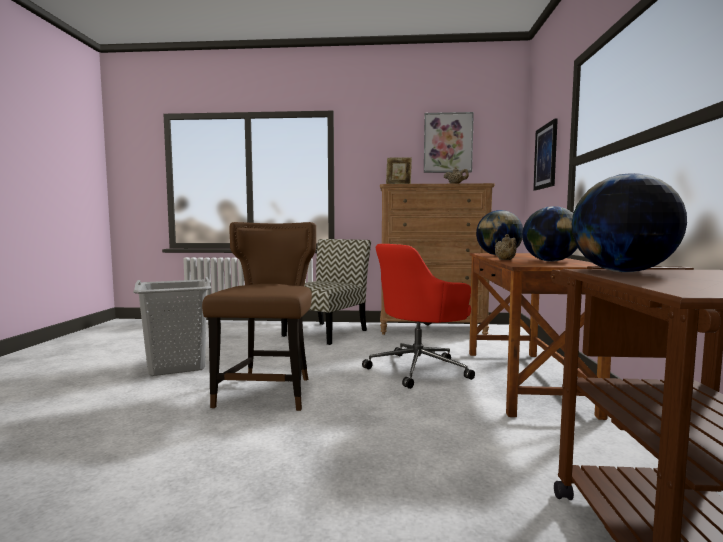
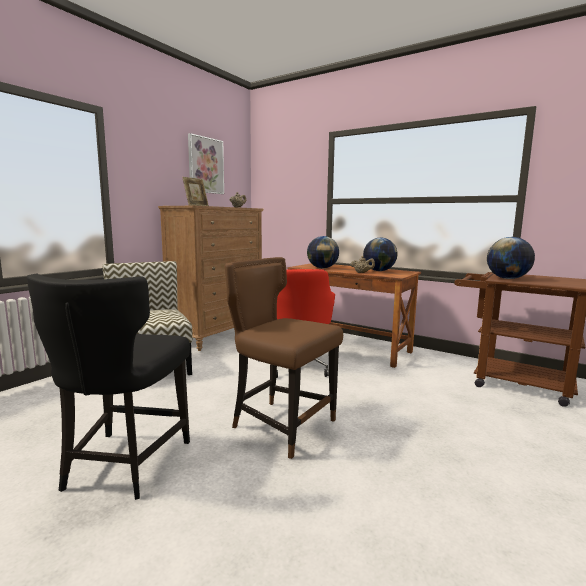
camera: 60 degrees left, 5 degrees up
grey laundry basket [133,277,211,376] -> black chair [27,273,190,500]
picture [533,119,558,190] -> none

